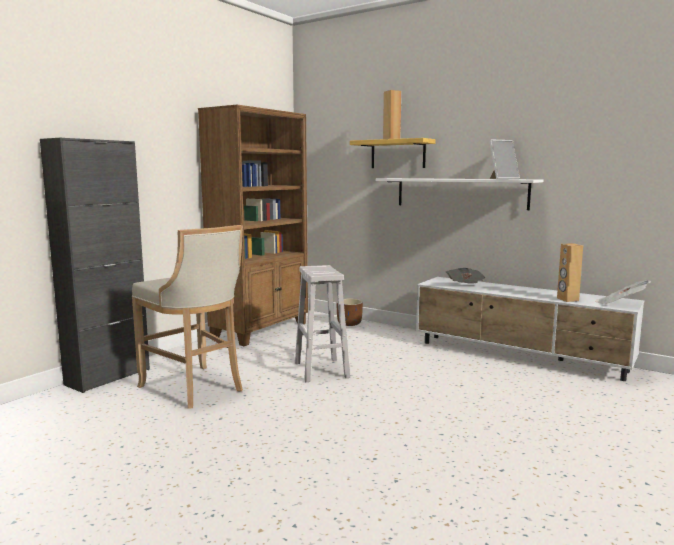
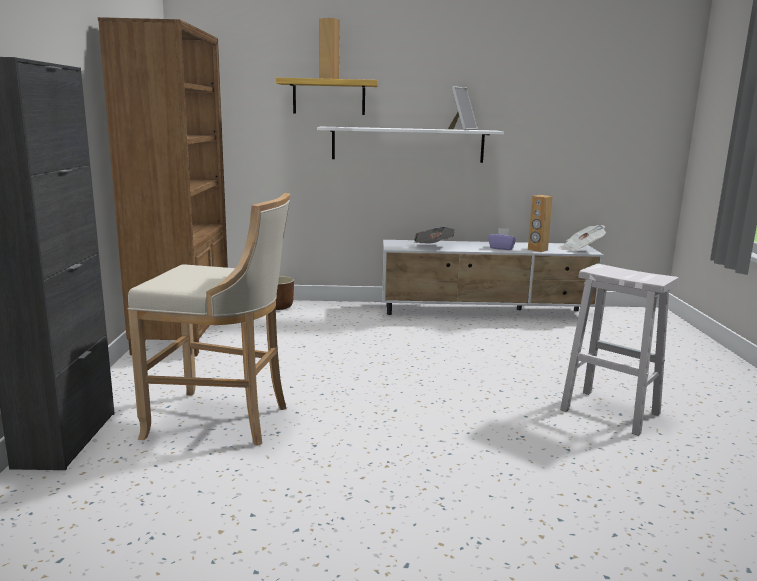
camera: 35 degrees left, 5 degrees up
white stool [295,265,350,382] -> white stool moved to [560,264,679,436]
none -> purple tissue box [488,228,517,250]

